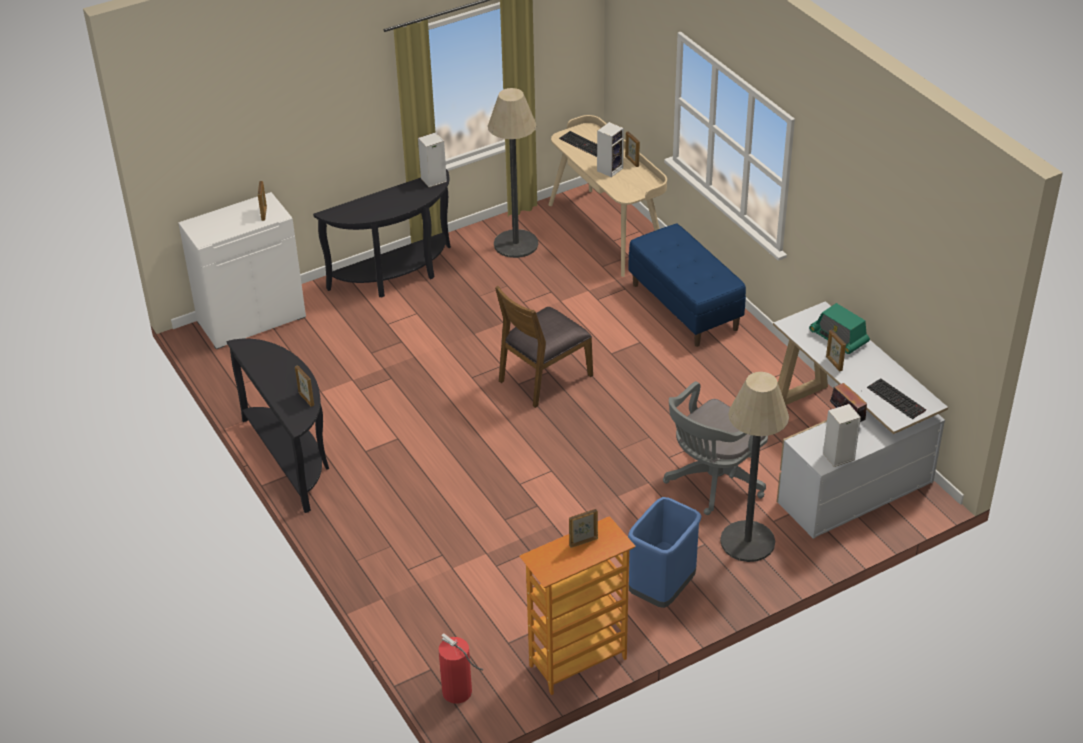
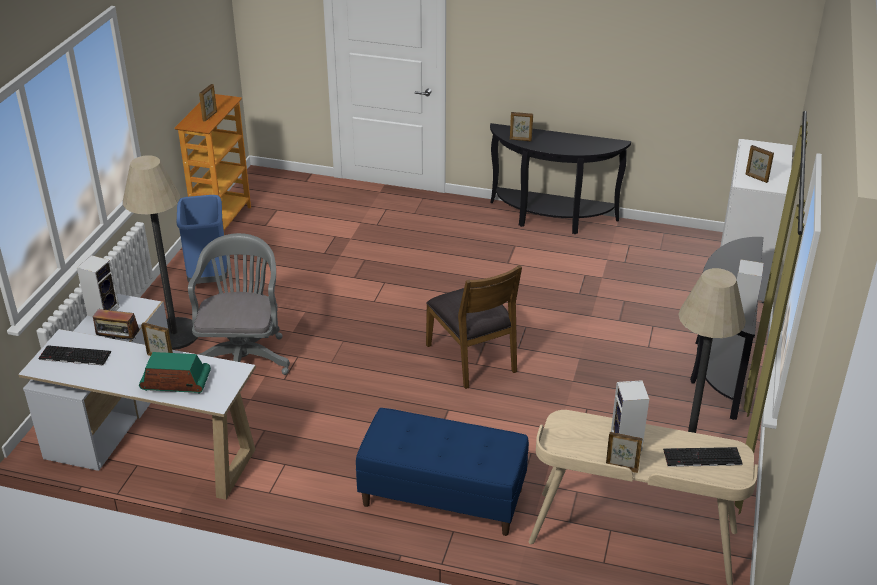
camera: 135 degrees right, 5 degrees down
fire extinguisher [439,633,483,704] -> none
brown chair [495,286,593,408] -> brown chair turned 150 degrees clockwise [426,265,522,389]

